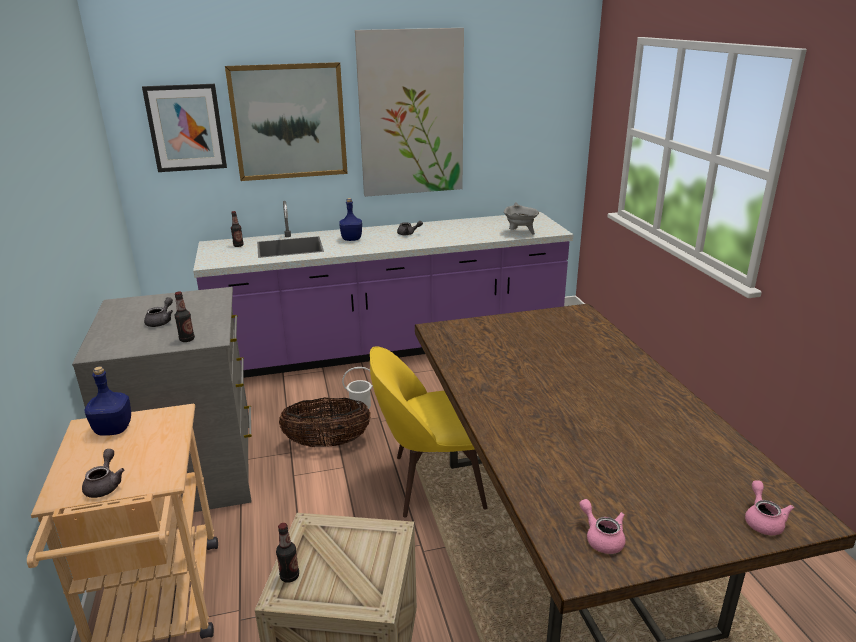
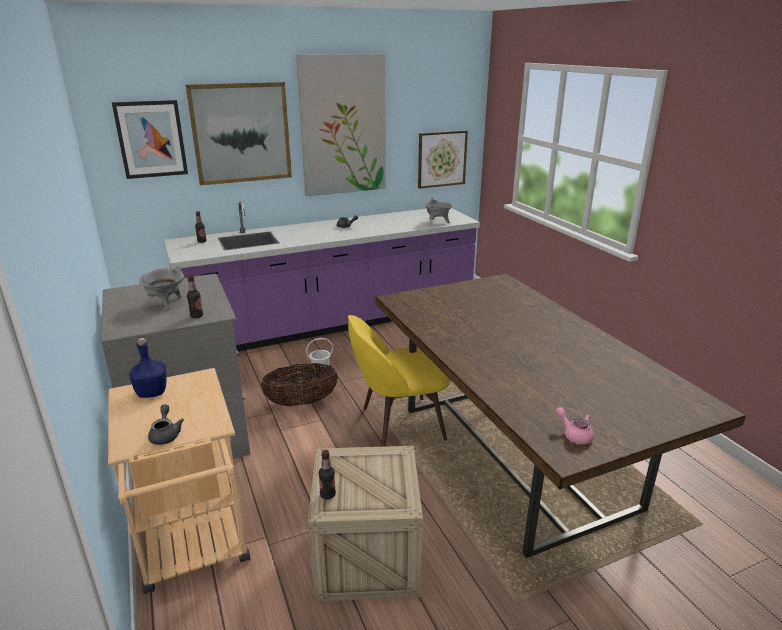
camera: 10 degrees left, 0 degrees up
grey teapot [144,297,173,327] -> grey cooking pot [139,266,184,310]
blue bottle [339,198,362,241] -> none
pink teapot [745,480,794,535] -> none
none -> picture [418,130,468,189]

